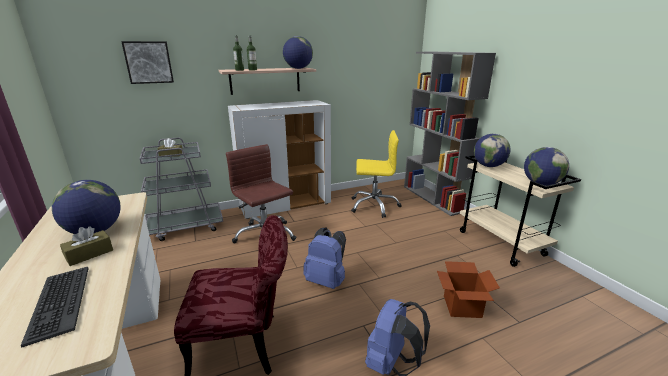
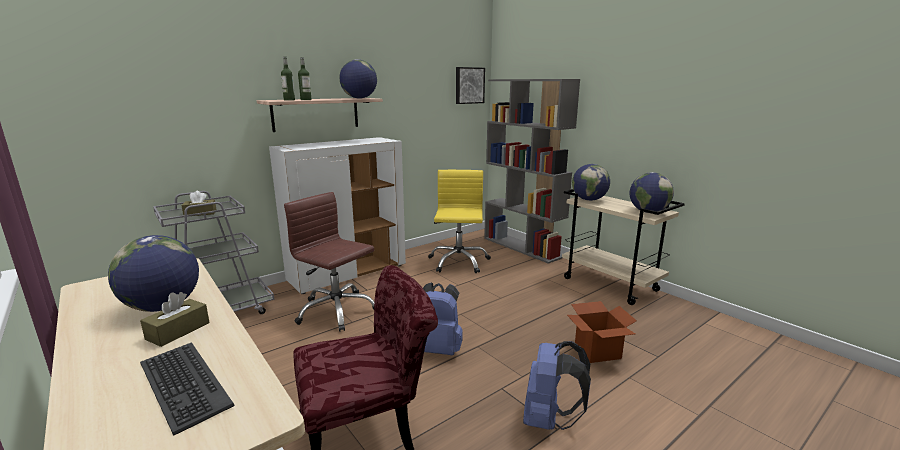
camera: 15 degrees left, 5 degrees down
picture [121,41,174,84] -> picture moved to [456,67,485,104]
yellow office chair [351,130,402,218] -> yellow office chair turned 75 degrees counterclockwise [428,170,491,273]

